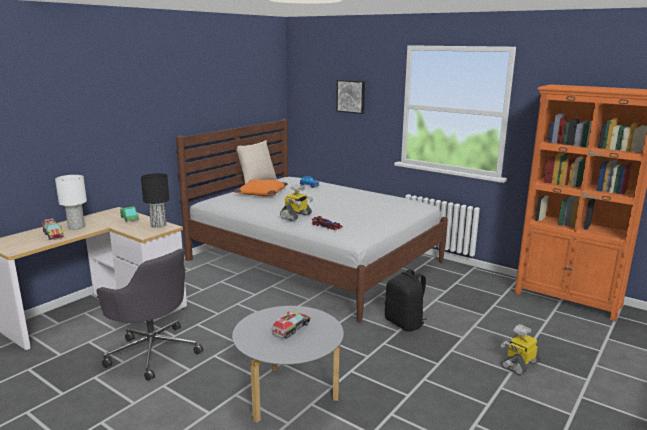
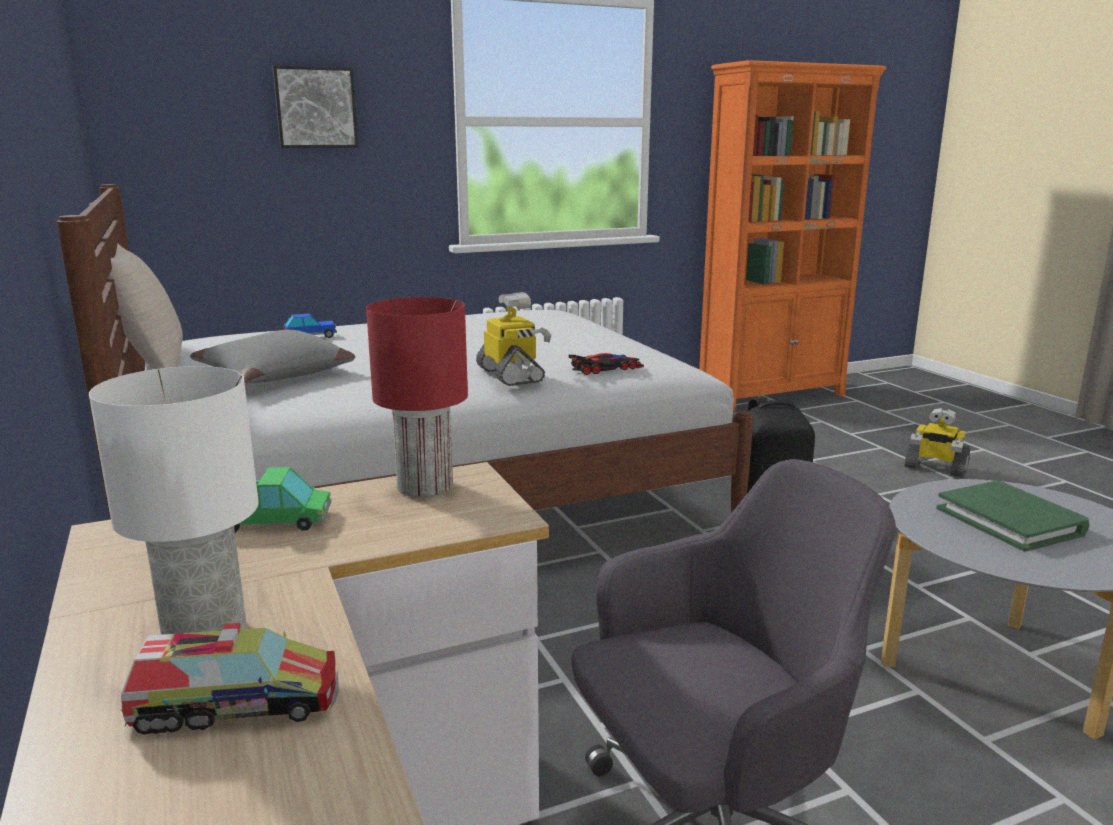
camera: 60 degrees left, 0 degrees up
black table lamp [141,173,170,227] -> red table lamp [366,297,468,498]
orange pillow [233,179,288,197] -> grey pillow [190,330,355,383]
toy truck [272,311,311,339] -> green book [936,481,1089,552]
toy robot [501,324,541,375] -> toy robot turned 45 degrees counterclockwise [904,408,970,478]

